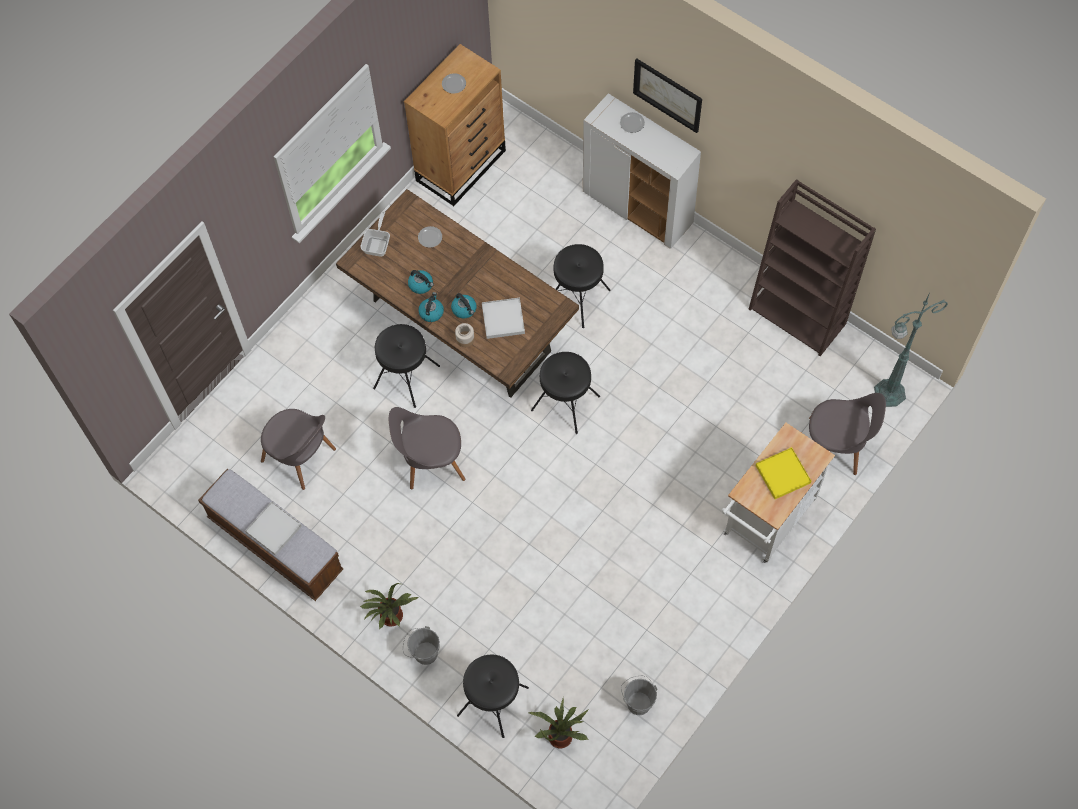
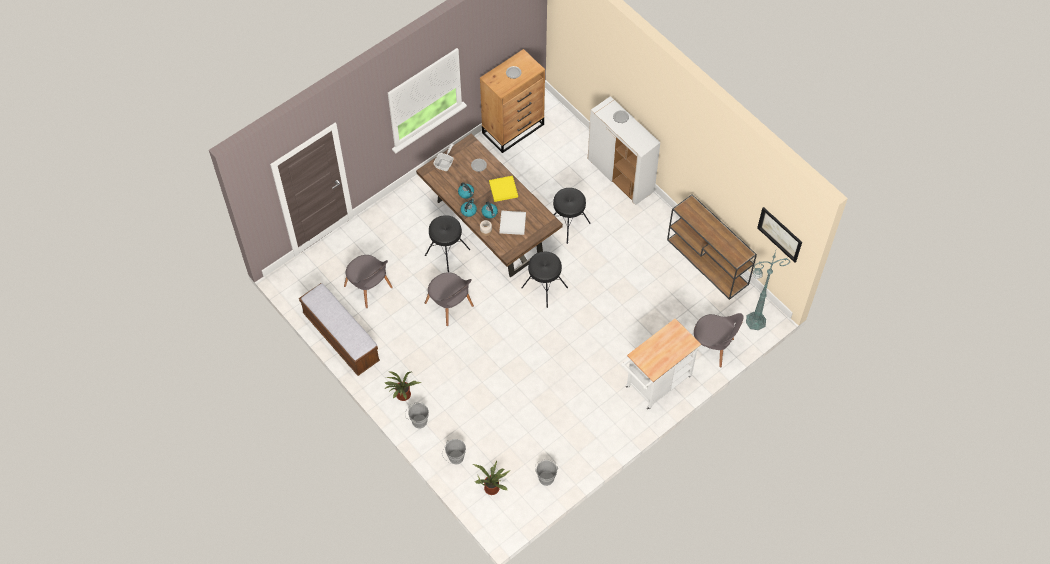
camera: 10 degrees right, 5 degrees down
white tray [245,502,302,556] -> none
grey chair [389,407,466,490] -> grey chair turned 135 degrees counterclockwise [425,272,474,326]
black stool [457,654,529,738] -> grey bucket [442,439,466,464]
picture [633,59,702,133] -> picture moved to [757,207,802,263]
brown bookcase [749,179,876,356] -> brown console table [667,194,757,300]
yellow tray [756,447,811,499] -> yellow tray moved to [489,176,518,202]

